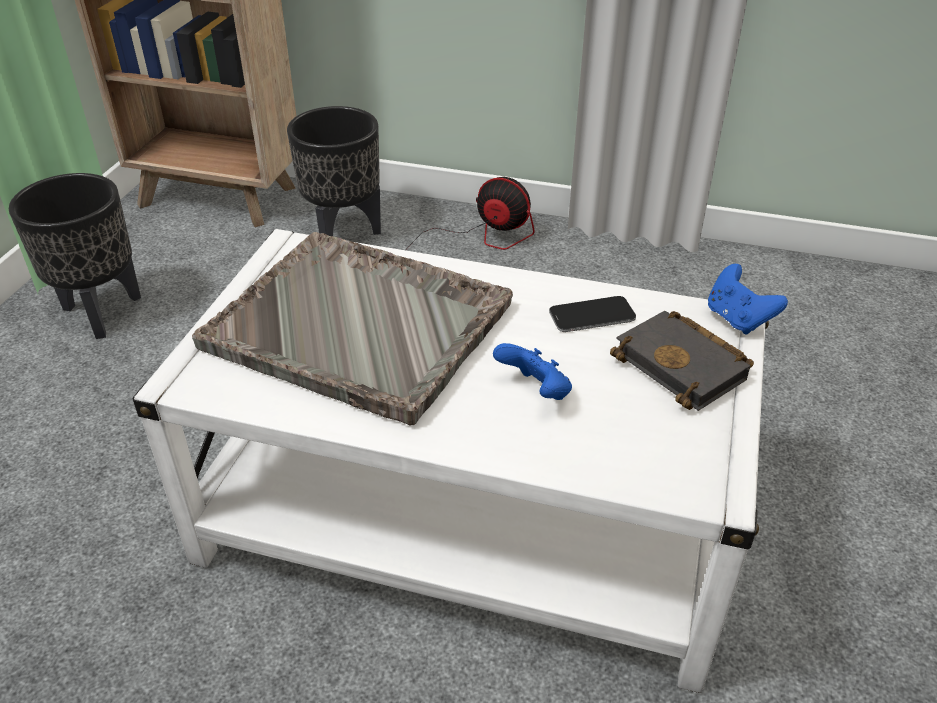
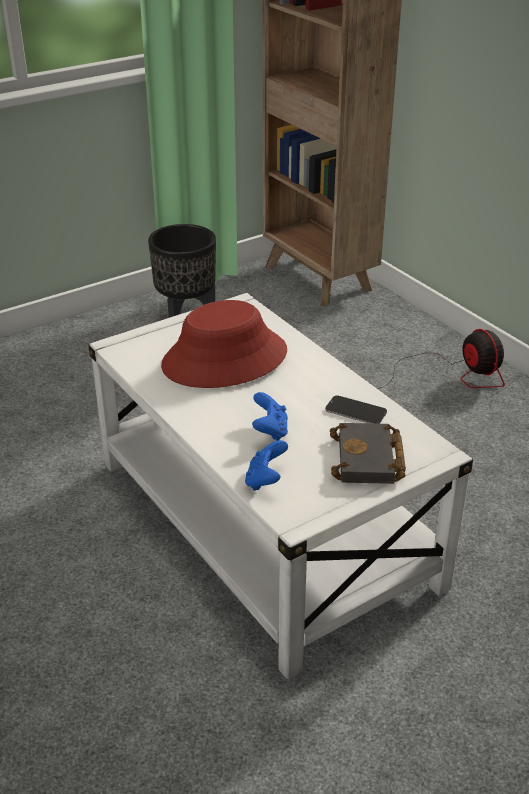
camera: 40 degrees right, 5 degrees down
grey tray [192,232,513,425] -> red hat [161,300,287,388]
black planter [287,106,381,236] -> none
blue game controller [708,264,788,335] -> blue game controller moved to [245,440,288,491]

